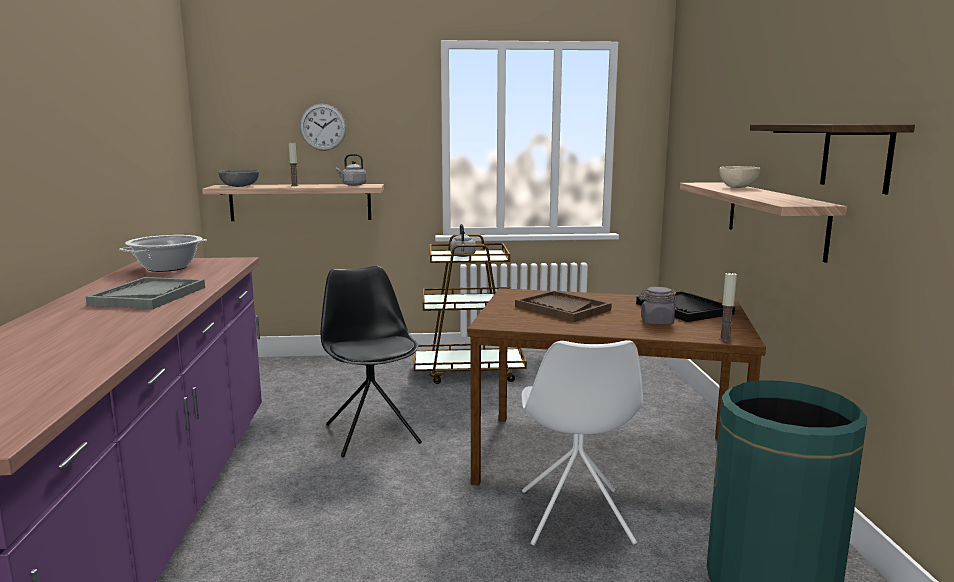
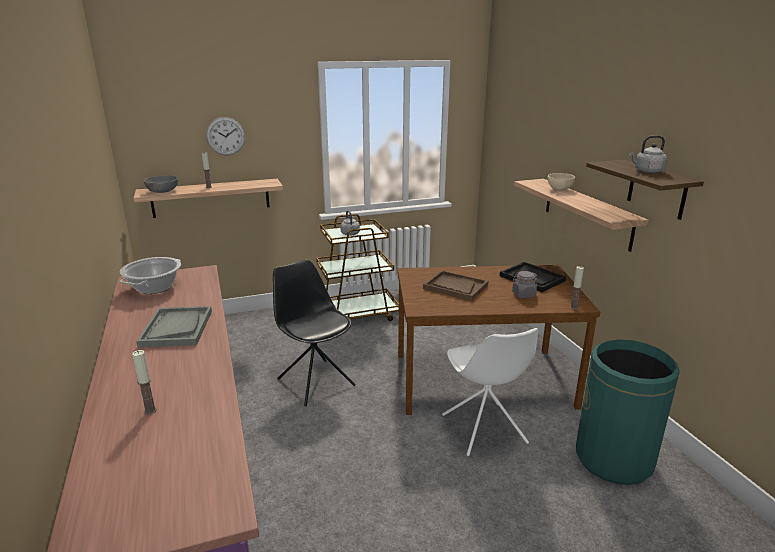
camera: 15 degrees left, 10 degrees up
grey kettle [336,154,367,186] -> grey kettle moved to [629,135,667,173]
none -> candle [132,350,157,415]

